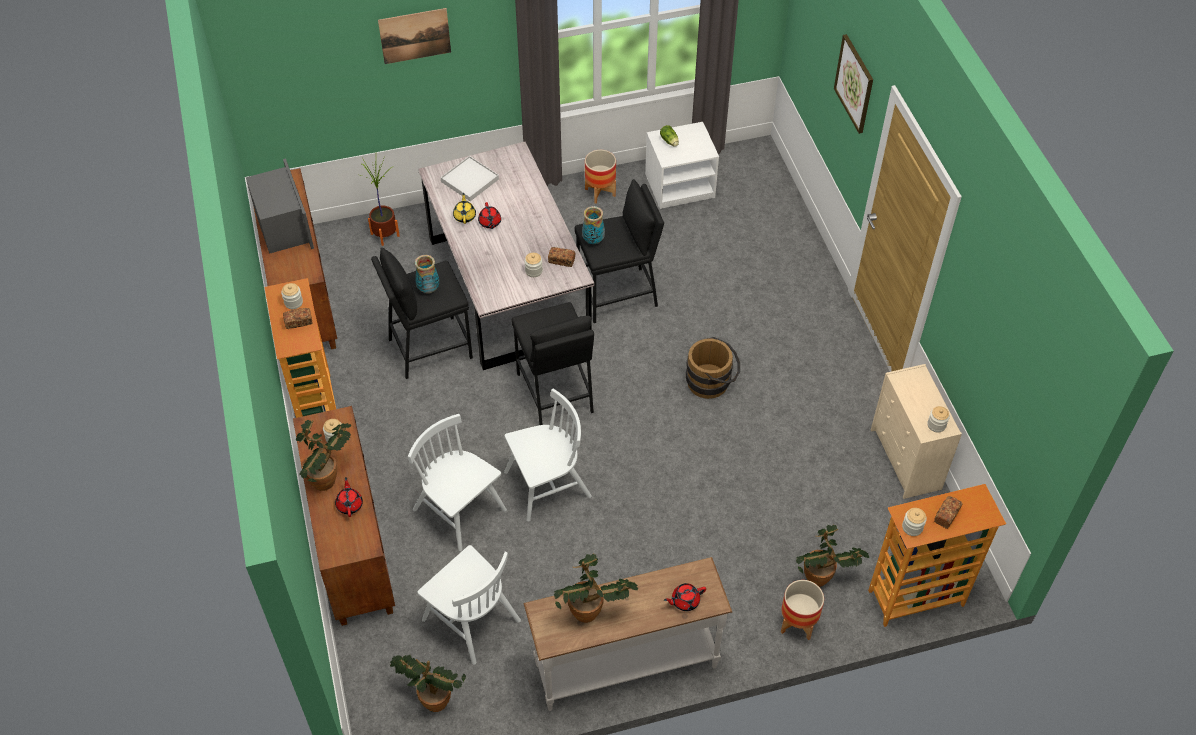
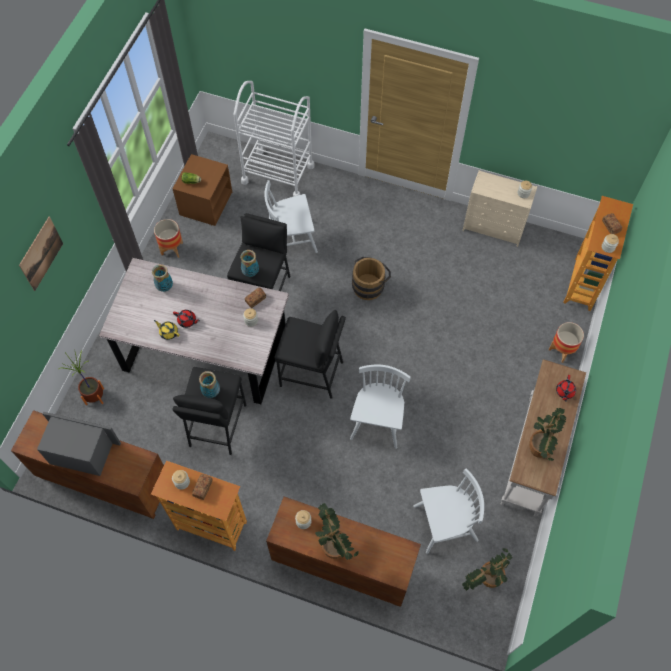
camera: 55 degrees left, 10 degrees up
red teapot [335,477,363,517] -> none
white chair [408,414,507,551] -> white chair moved to [264,180,318,253]
white tray [440,156,499,201] -> none
white nightstand [645,122,719,209] -> brown nightstand [172,154,232,226]
potted plant [796,524,870,587] -> none
picture [834,34,873,134] -> none
none -> vase [152,264,173,292]
none -> white cart [234,81,314,197]

